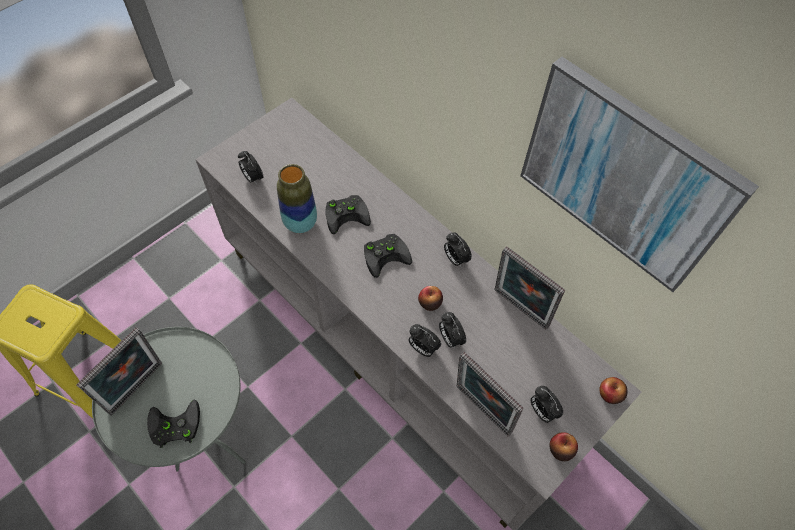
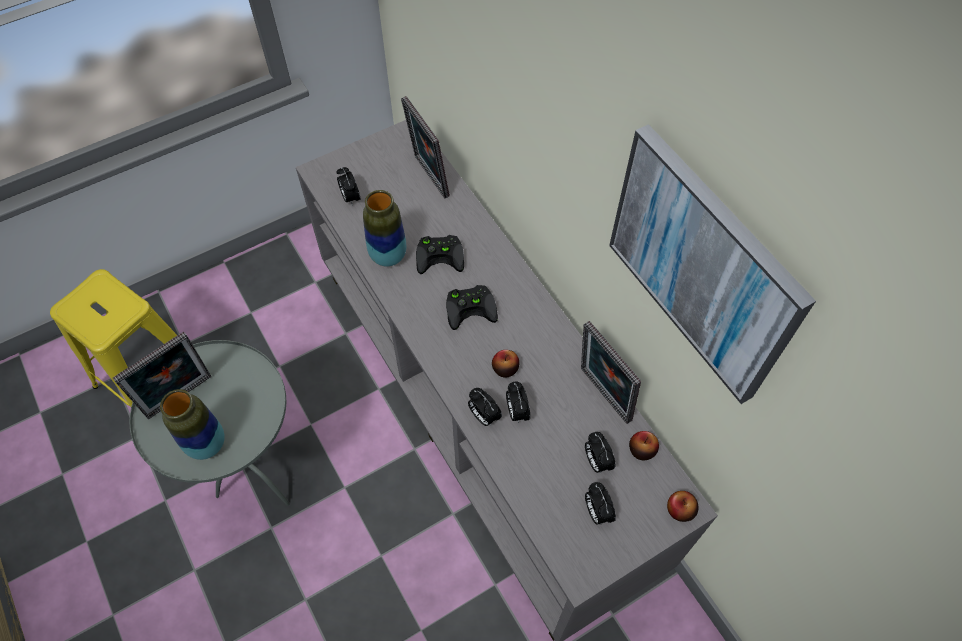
camera: 15 degrees right, 0 degrees up
black game controller [147,400,200,448] -> vase [160,389,225,460]
alarm clock [444,233,472,267] -> alarm clock moved to [585,432,615,473]
picture frame [457,352,524,436] -> picture frame moved to [401,96,450,198]
apple [549,432,578,461] -> apple moved to [629,431,659,460]

